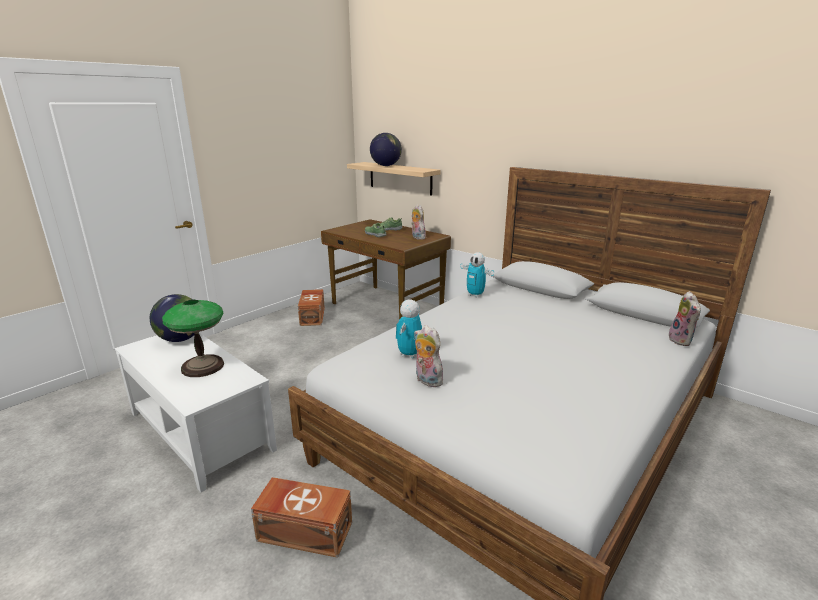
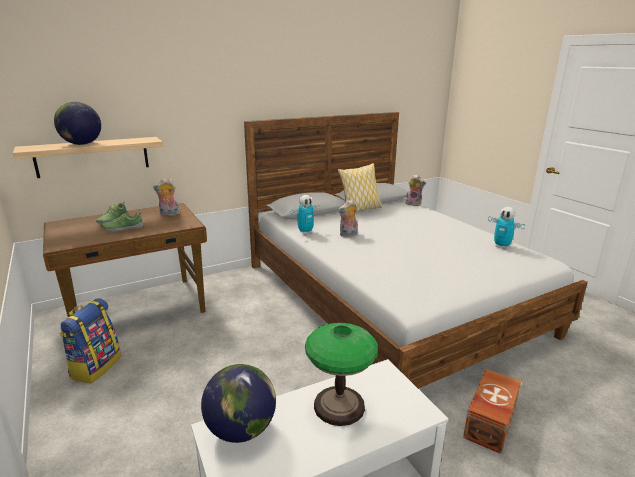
camera: 70 degrees left, 0 degrees up
brown storage box [298,289,325,326] -> backpack [60,298,121,383]
toy robot [396,299,422,359] -> toy robot moved to [488,207,525,249]
plush toy [414,325,443,387] -> plush toy moved to [338,199,358,237]
none -> pillow [338,163,382,213]

